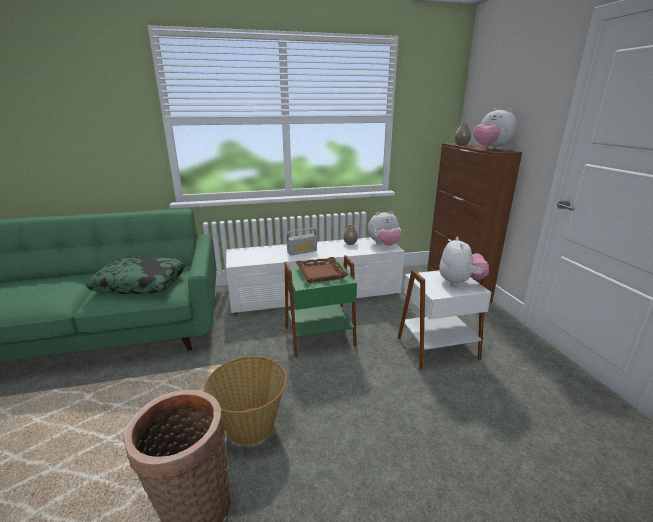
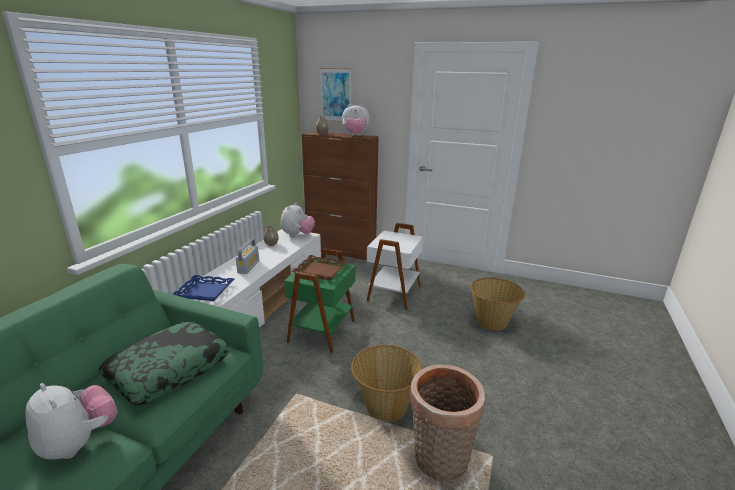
camera: 55 degrees left, 0 degrees up
plush toy [440,237,489,287] -> plush toy moved to [25,383,118,460]
none -> blue tray [173,275,234,301]
none -> picture [320,68,351,122]
none -> basket [471,278,525,330]

